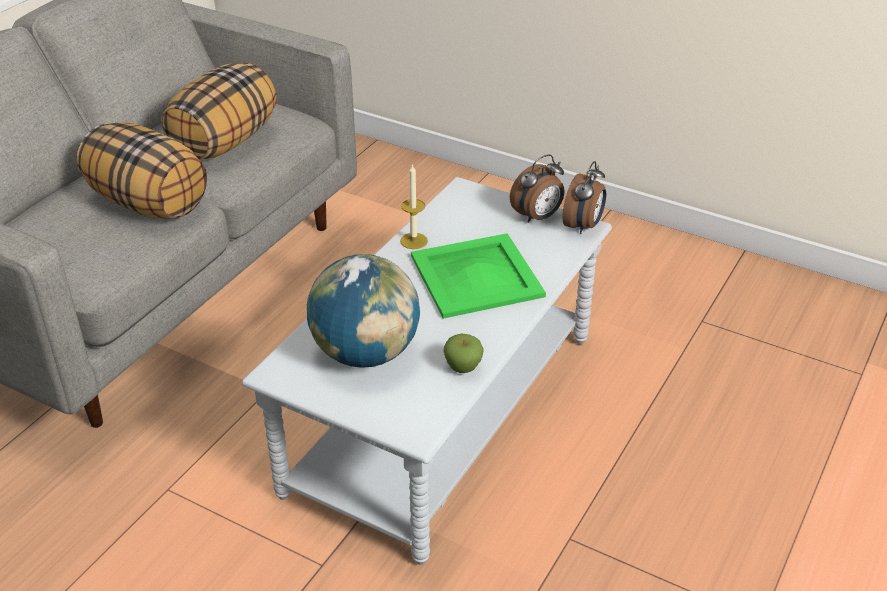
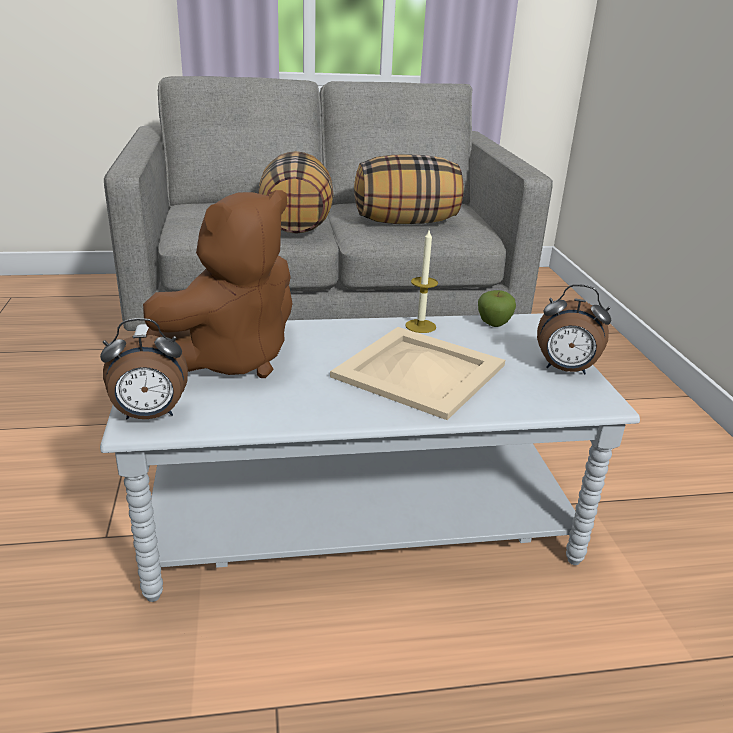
camera: 50 degrees right, 10 degrees down
globe [307,254,420,368] -> brown plush toy [143,190,293,378]
green tray [411,233,546,319] -> beige tray [330,327,505,420]
apple [444,334,484,373] -> apple moved to [478,290,516,327]
alarm clock [563,161,606,234] -> alarm clock moved to [100,318,188,420]

